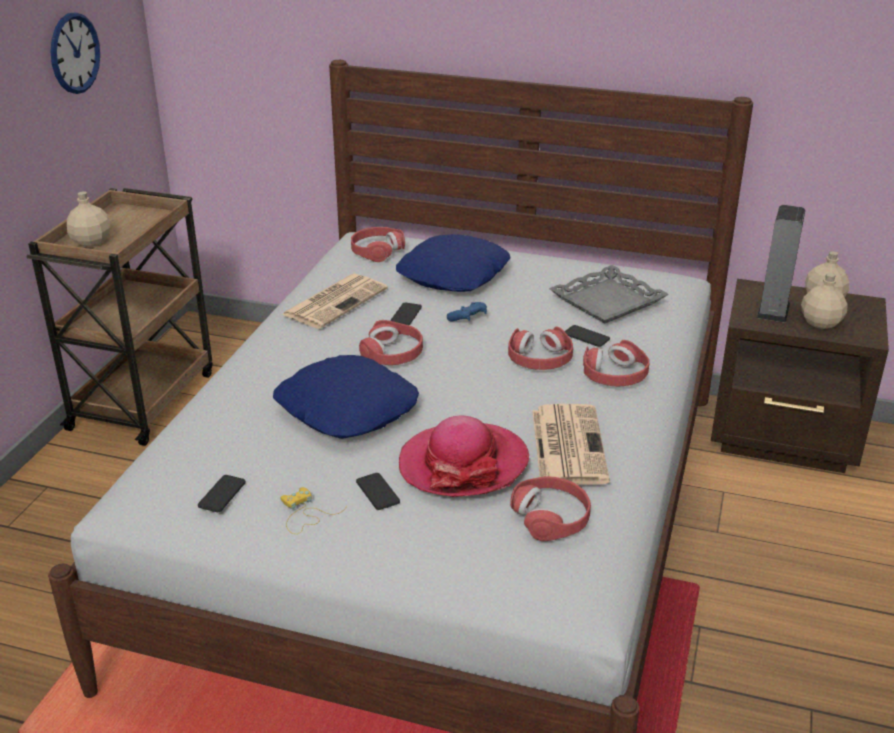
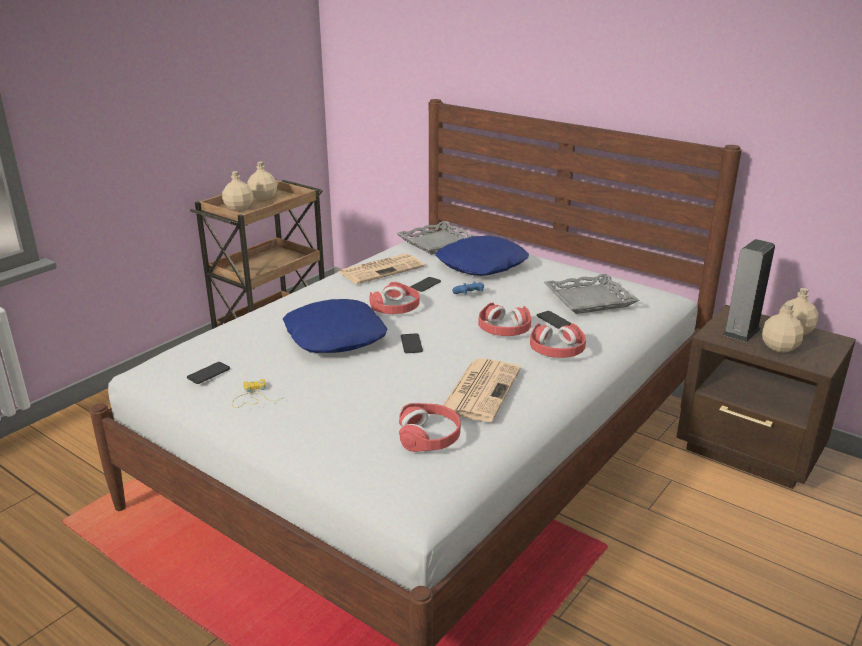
camera: 20 degrees right, 5 degrees down
wall clock [50,12,100,94] -> none
red headphones [351,227,405,262] -> grey tray [396,221,477,255]
phone [356,473,400,510] -> phone moved to [401,333,423,353]
hat [399,416,529,497] -> none
none -> beige bottle [248,162,277,200]

